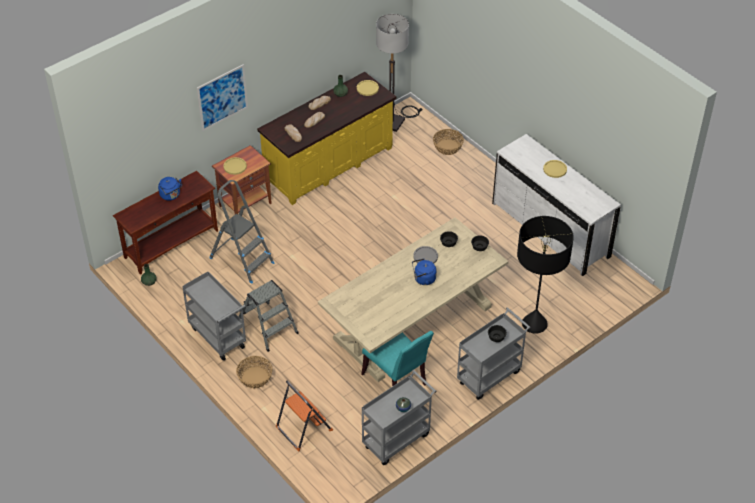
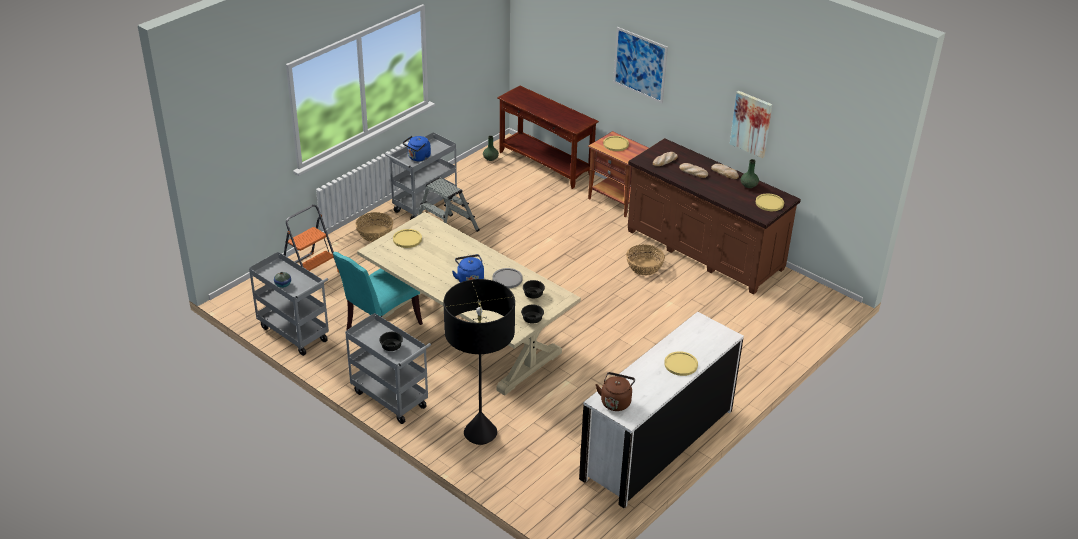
camera: 80 degrees right, 10 degrees down
blue kettle [158,177,182,201] -> blue kettle moved to [403,136,431,161]
grey step ladder [209,180,274,283] -> none
yellow cabinet [257,72,396,205] -> brown cabinet [628,138,801,294]
floor lamp [376,14,423,132] -> none
basket [433,129,464,155] -> basket moved to [626,244,665,275]
none -> yellow plate [393,229,422,248]
none -> brown kettle [596,372,635,411]
none -> picture [730,91,772,158]

